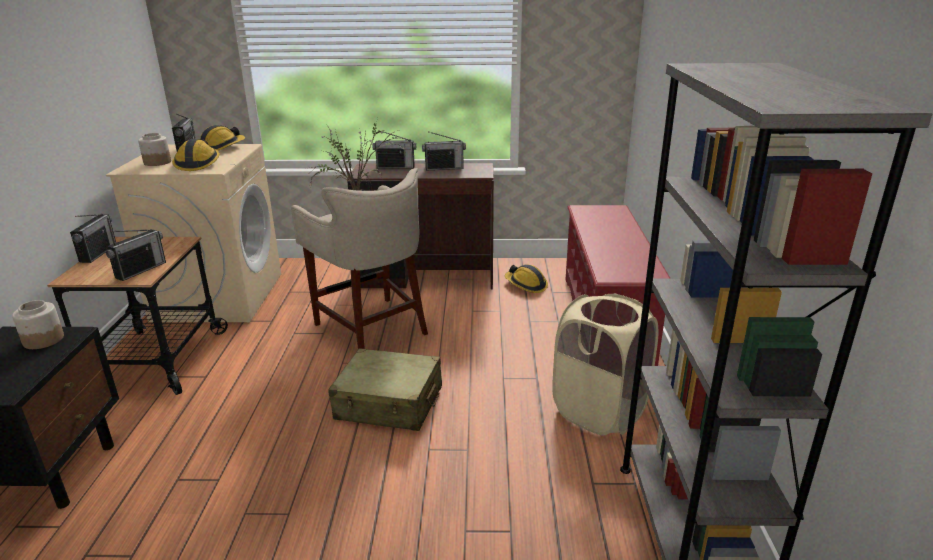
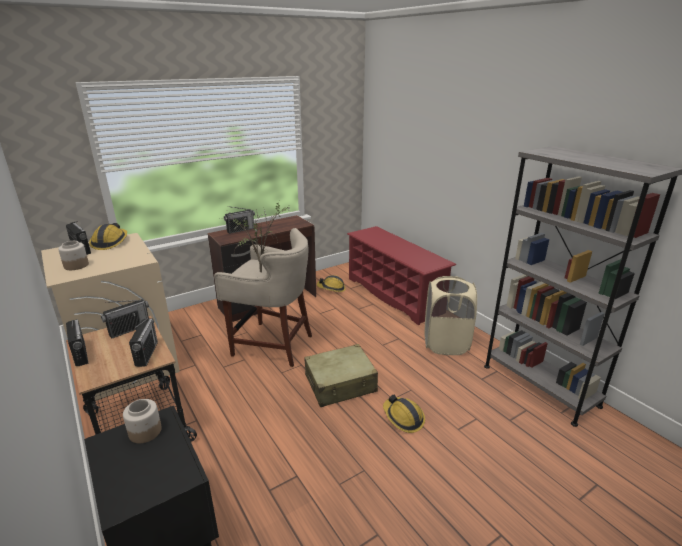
camera: 35 degrees left, 0 degrees up
hard hat [172,139,220,171] -> hard hat moved to [383,395,425,433]
radio [422,131,466,171] -> radio moved to [101,299,149,339]

